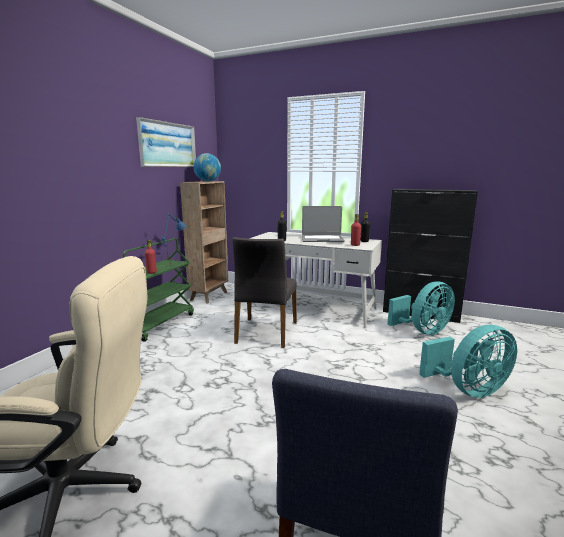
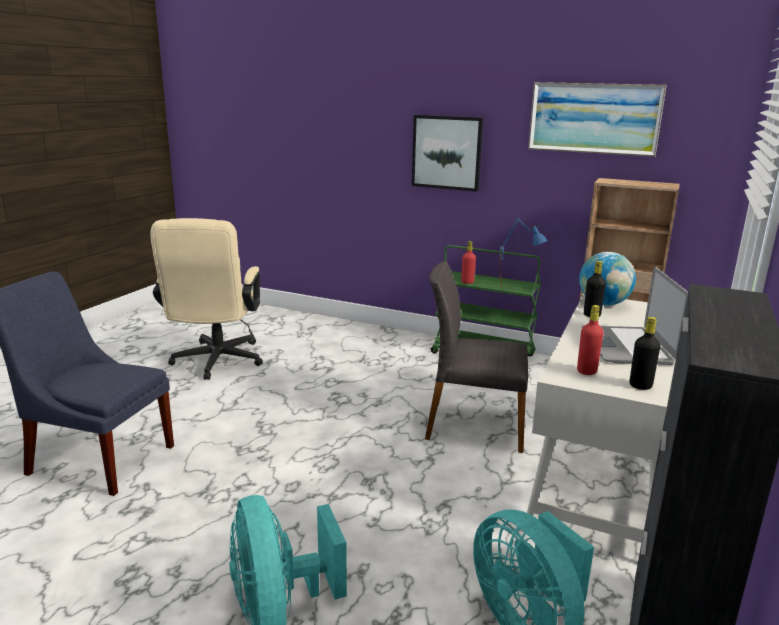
camera: 90 degrees right, 5 degrees up
globe [194,153,221,181] -> globe moved to [579,252,636,306]
none -> picture [412,115,483,192]

